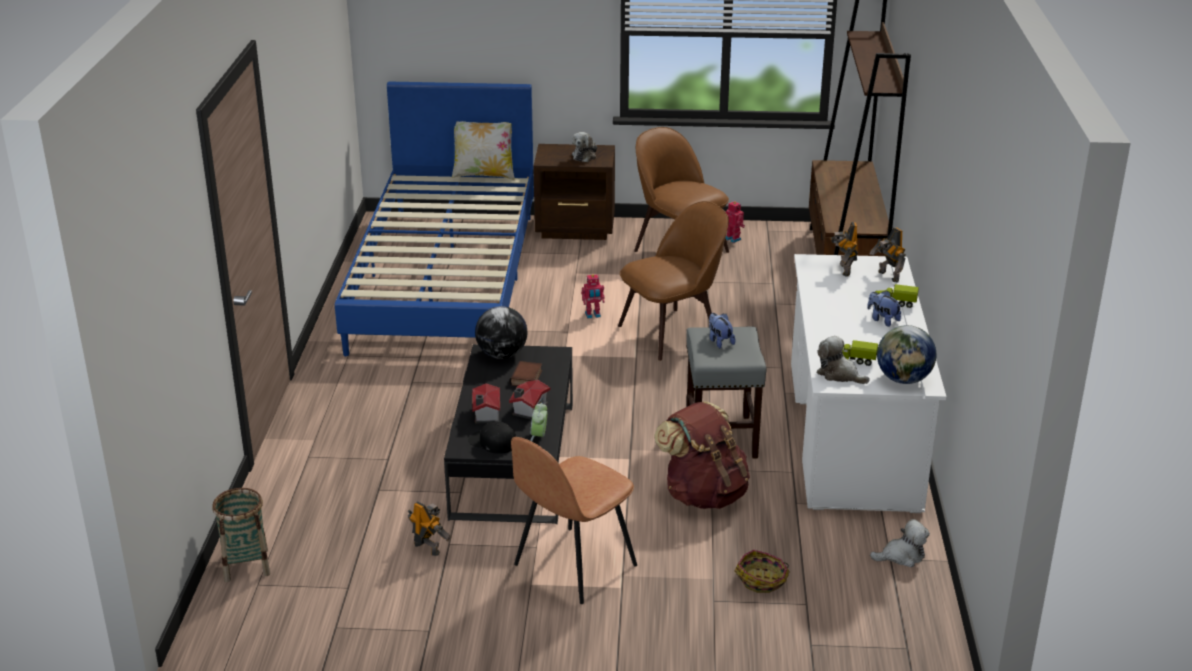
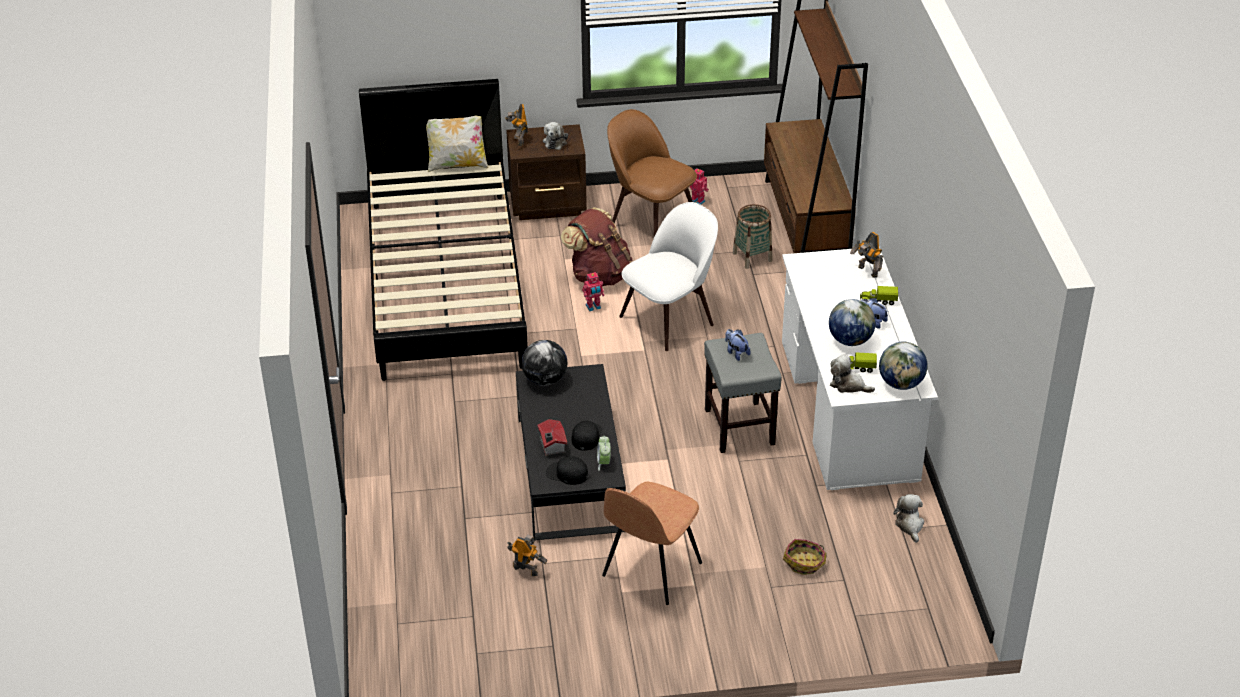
camera: 10 degrees left, 10 degrees up
basket [212,488,271,582] -> basket moved to [733,204,772,269]
blue bed [335,82,534,356] -> black bed [359,79,528,381]
book [509,361,542,386] -> none
toy house [509,380,550,420] -> black cap [571,421,602,451]
brown chair [618,201,729,361] -> white chair [619,202,718,351]
brown backpack [654,401,750,509] -> brown backpack moved to [561,207,632,286]
toy robot [830,222,858,277] -> toy robot moved to [505,104,528,146]
plush toy [870,519,930,567] -> plush toy turned 75 degrees counterclockwise [893,494,924,543]
none -> globe [829,299,876,346]

